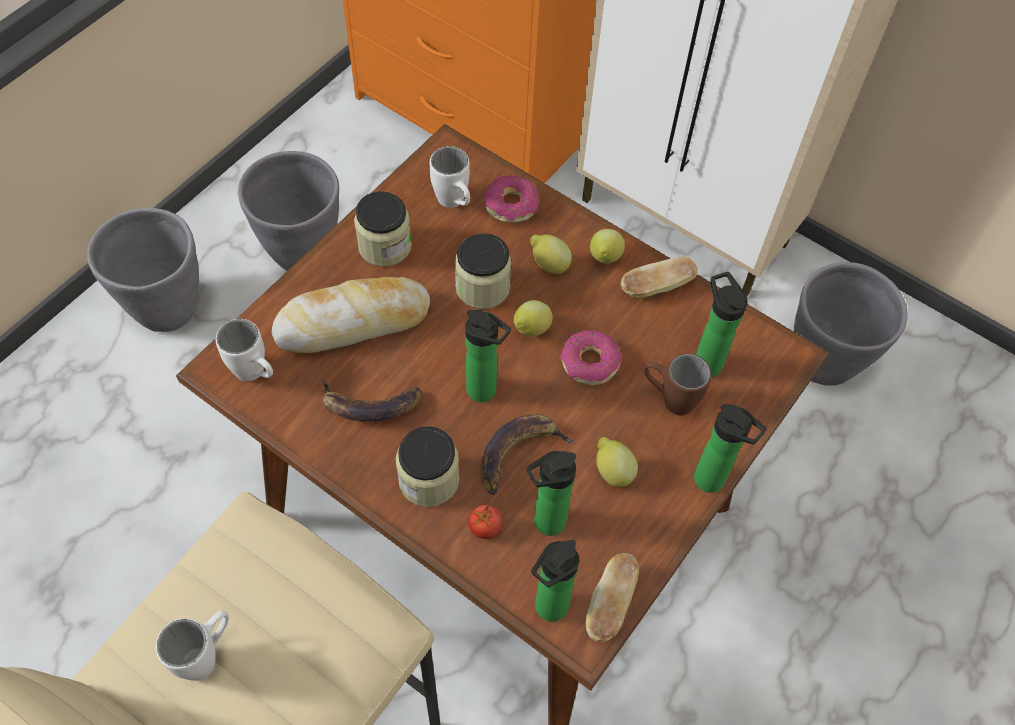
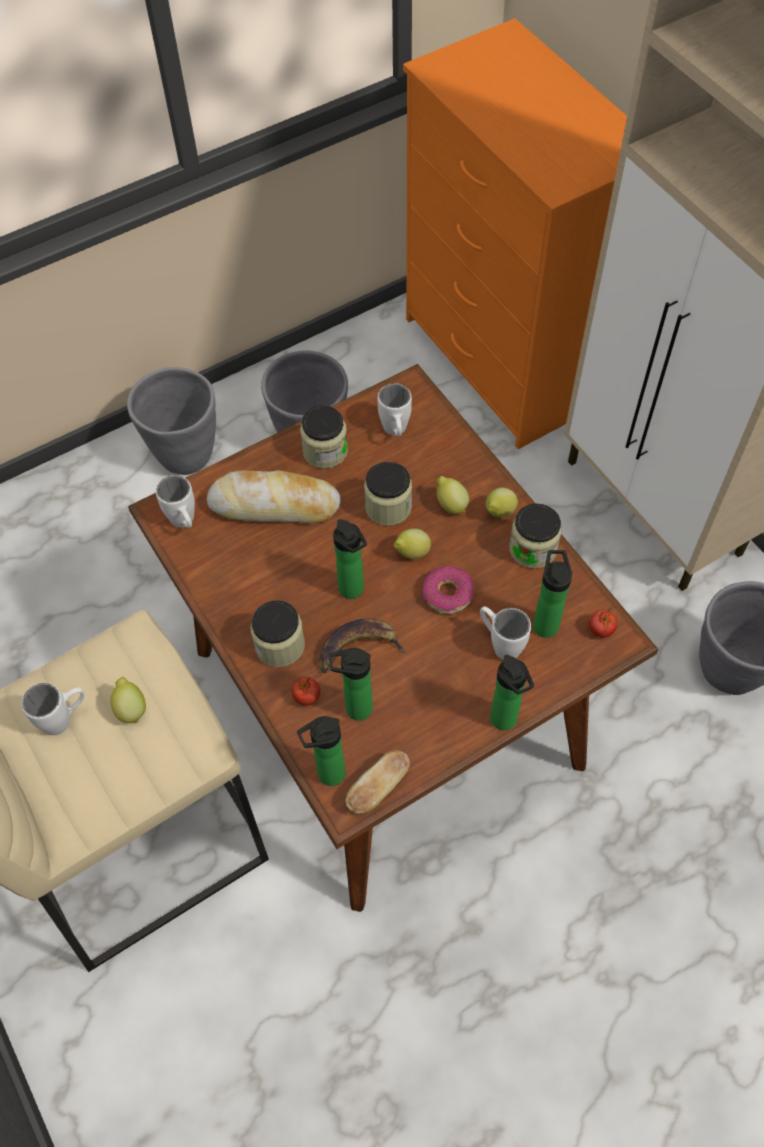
camera: 25 degrees right, 0 degrees up
banana [323,379,421,422] -> none
donut [484,176,539,223] -> none
lemon [596,437,638,487] -> lemon moved to [110,677,146,723]
bread [621,256,698,298] -> jar [509,504,561,569]
brown mug [644,353,712,415] -> white mug [480,606,531,660]
none -> tomato [589,607,617,638]

